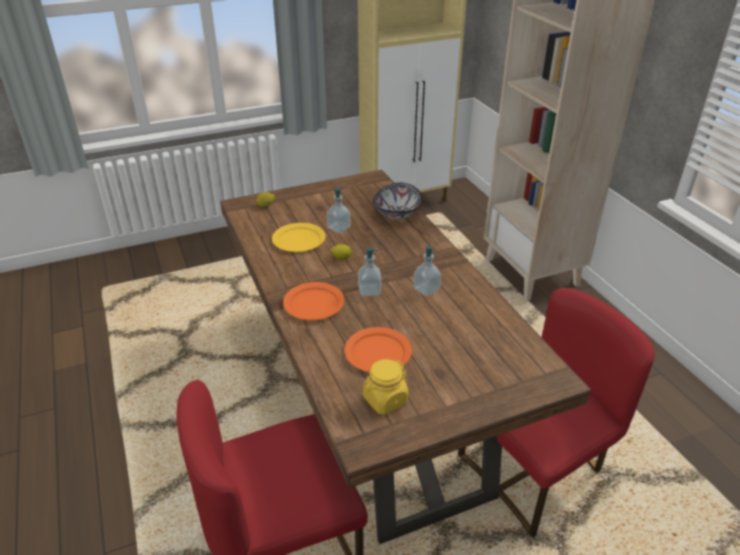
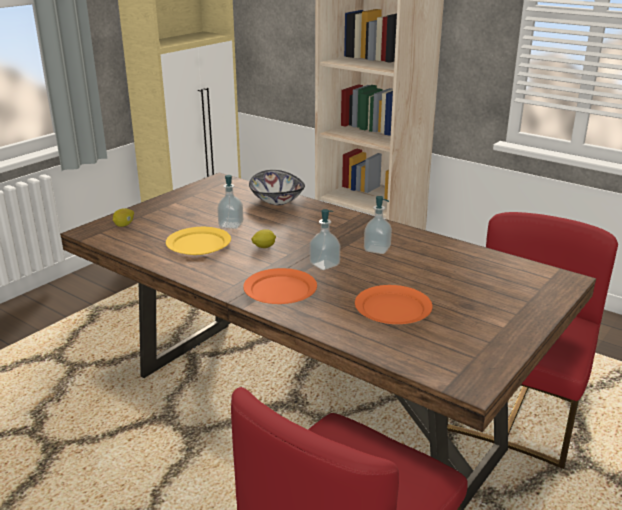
camera: 30 degrees left, 10 degrees down
yellow jar [363,359,408,415] -> none

